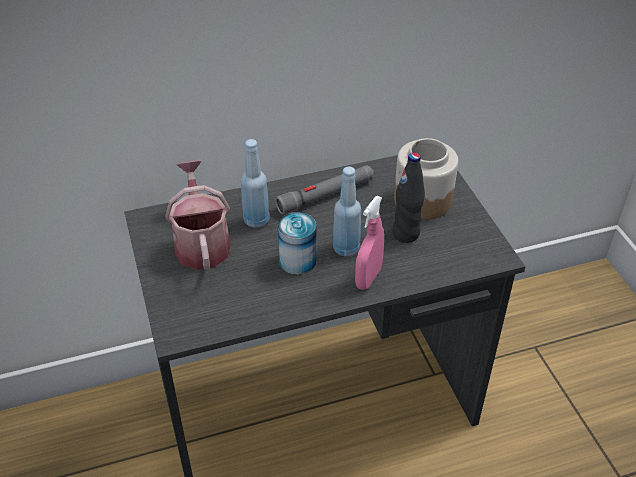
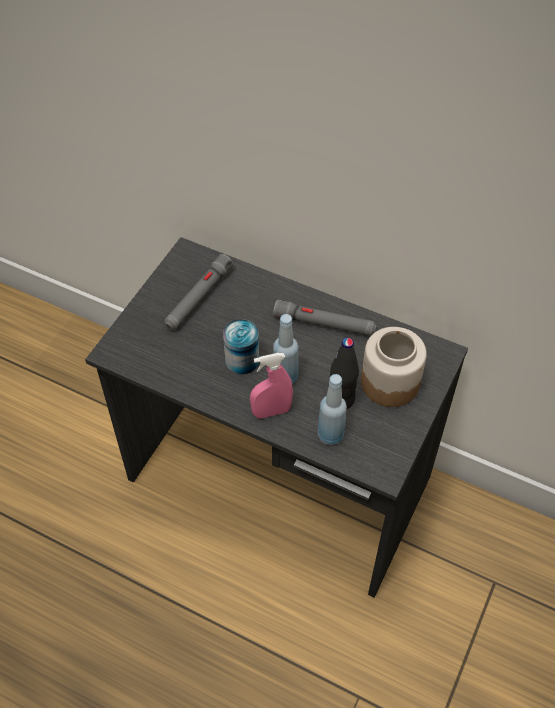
camera: 45 degrees right, 10 degrees up
watering can [165,160,231,270] -> grey flashlight [164,254,233,330]
blue bottle [241,139,269,228] -> blue bottle moved to [318,374,347,445]

